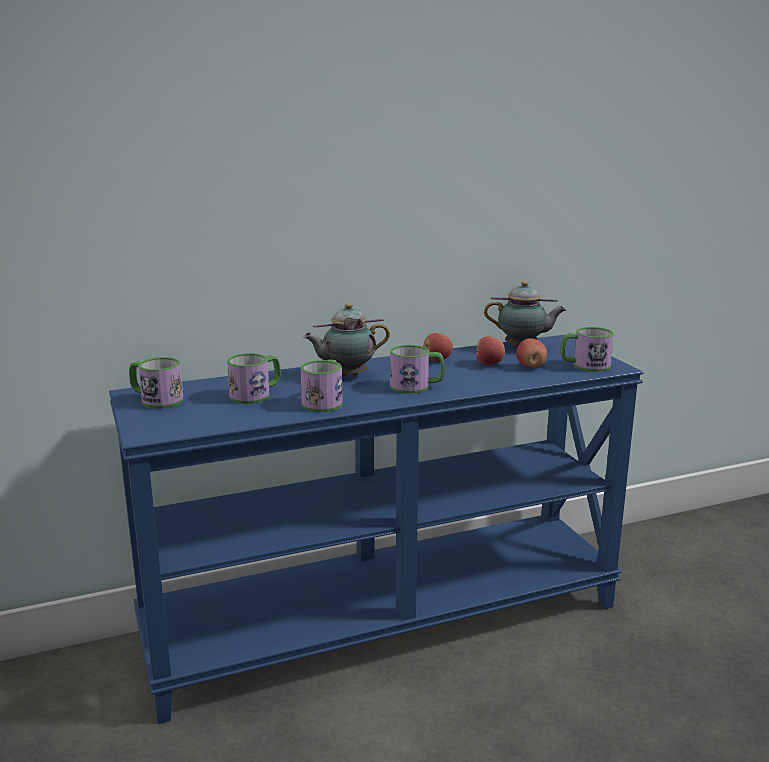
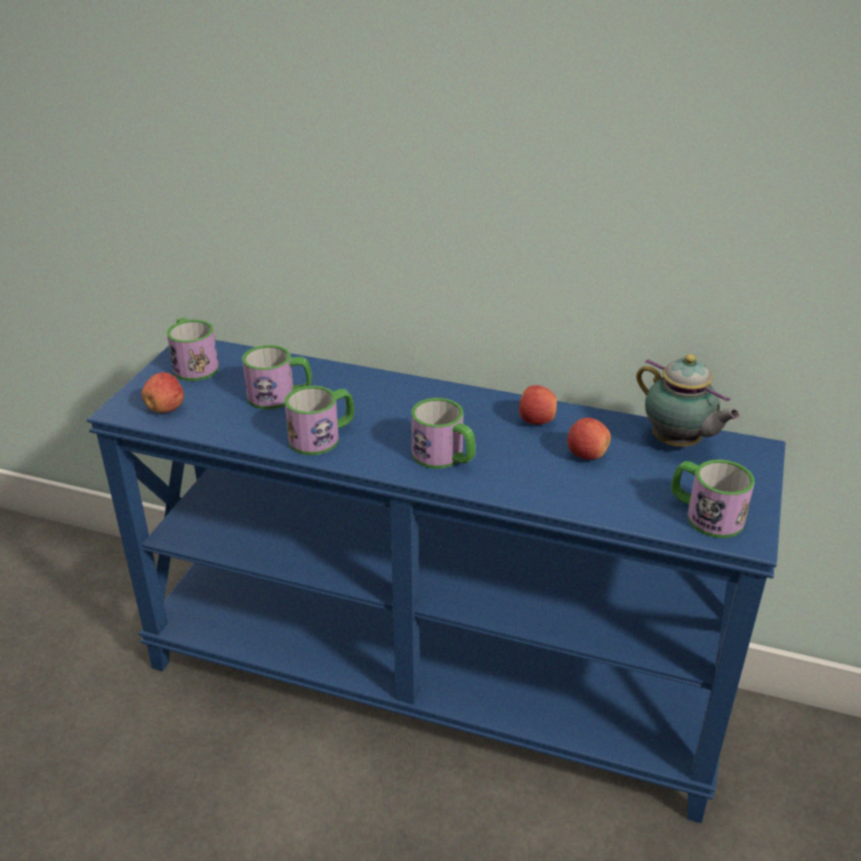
camera: 40 degrees right, 15 degrees up
teapot [303,303,390,377] -> none
apple [516,338,547,368] -> apple moved to [141,372,184,412]

